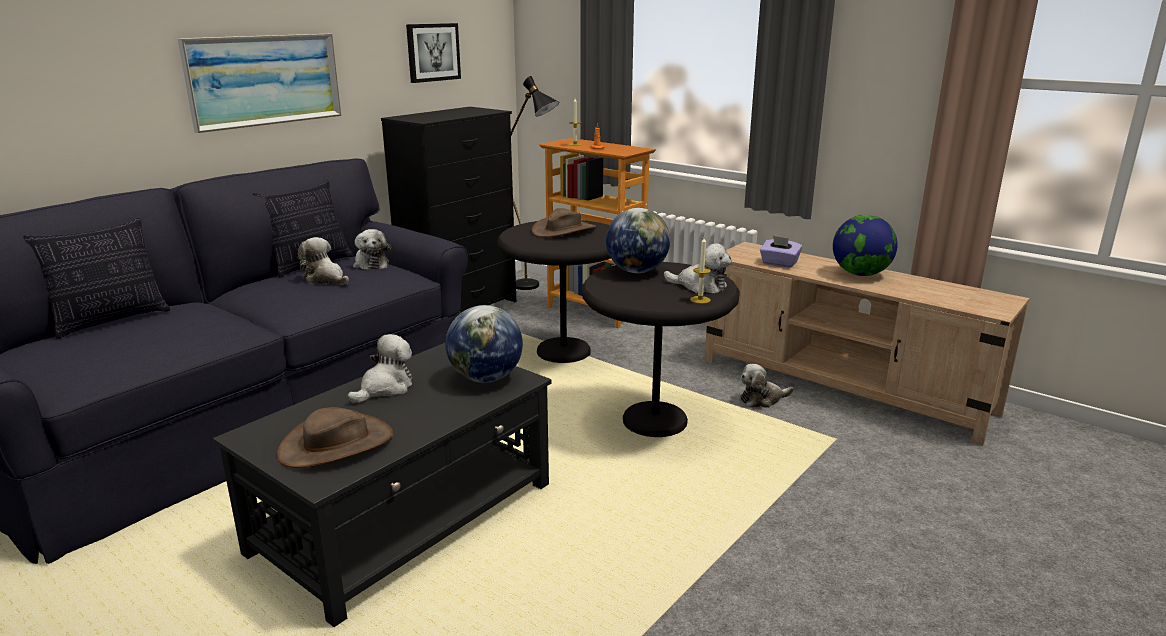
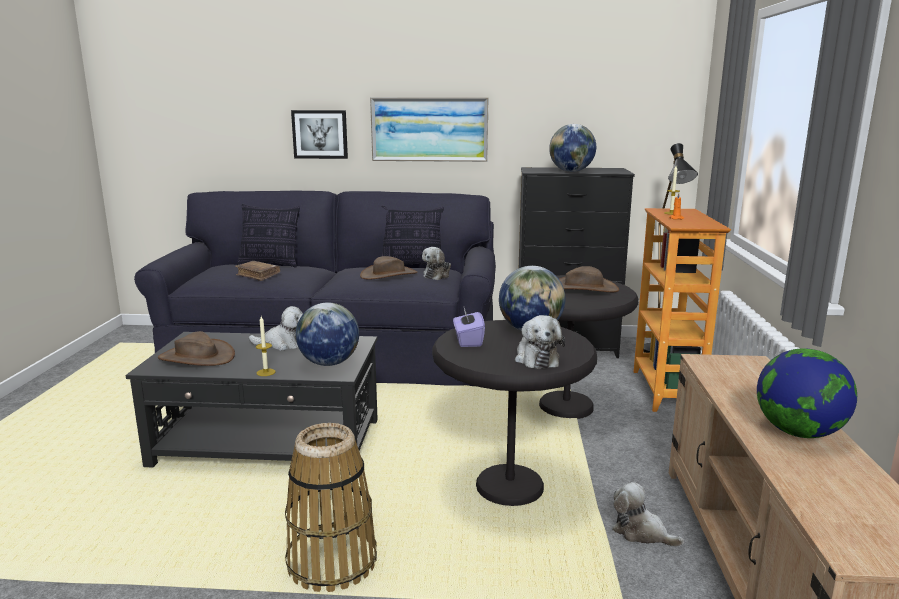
camera: 55 degrees right, 5 degrees down
plush toy [298,237,349,285] -> brown hat [360,256,418,279]
picture [406,23,461,83] -> picture moved to [291,110,348,159]
candle [690,237,711,304] -> candle moved to [256,316,275,376]
purple tissue box [760,236,802,268] -> purple tissue box moved to [453,308,485,347]
none -> brown book [235,261,280,281]
none -> basket [285,423,377,592]
none -> globe [549,124,596,172]

